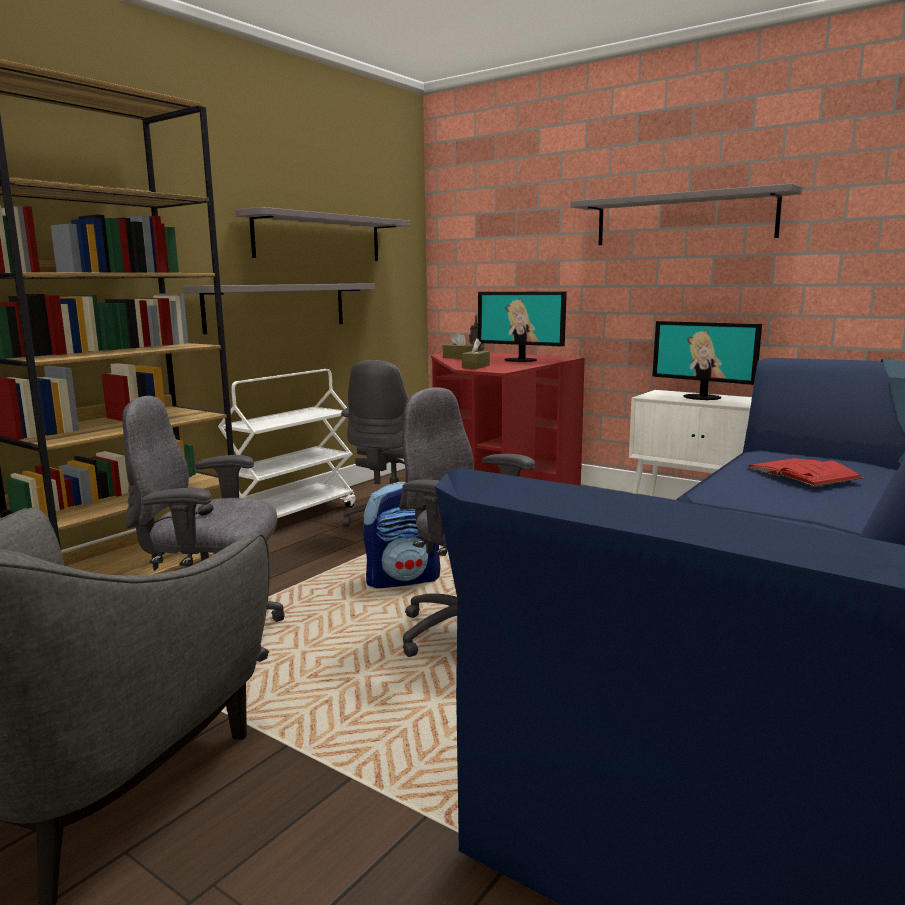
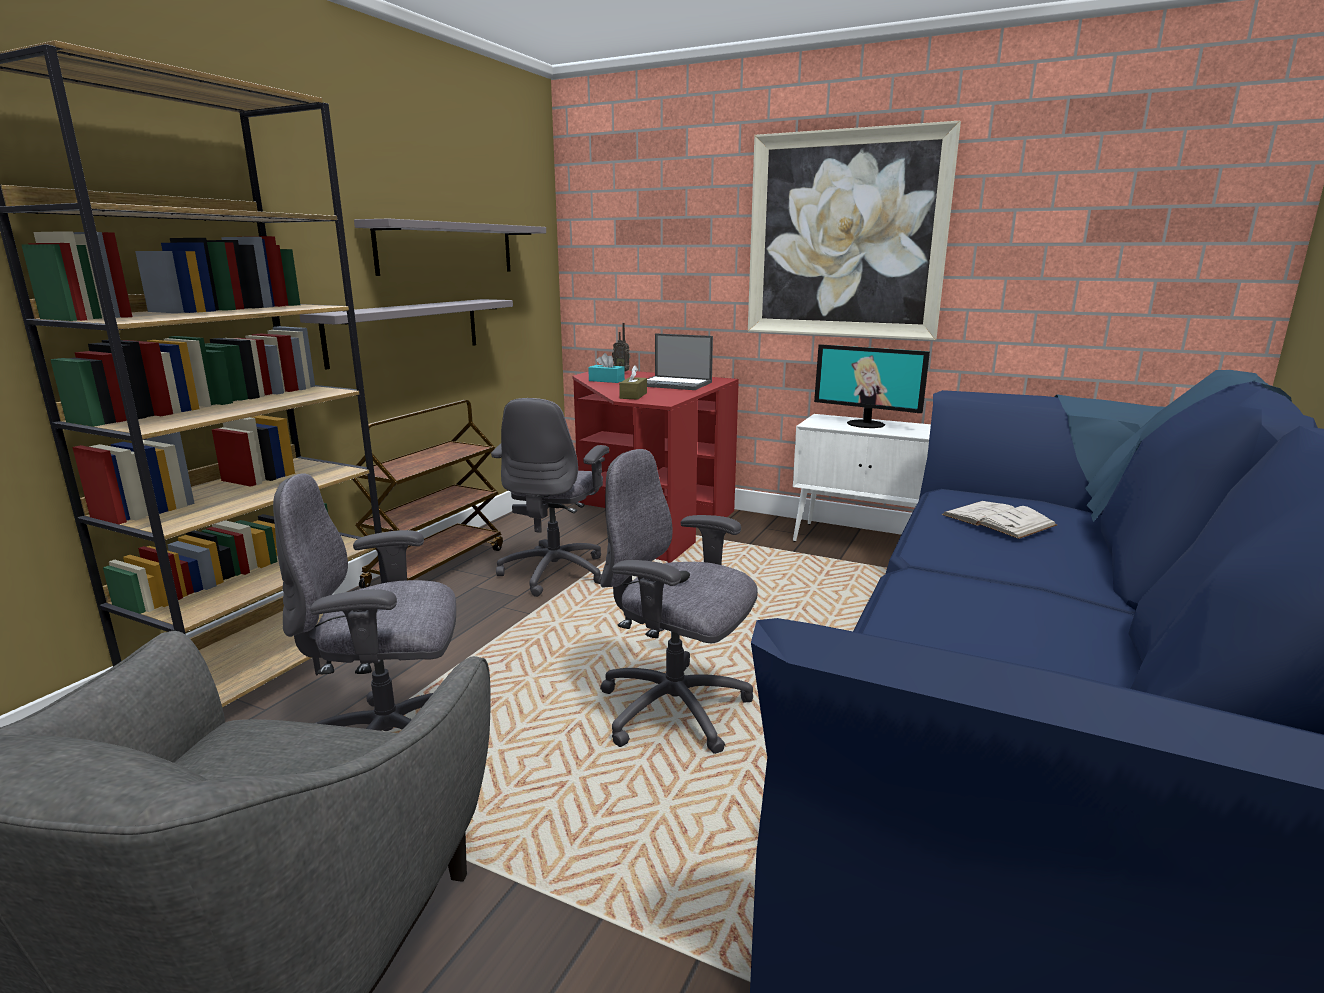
camera: 10 degrees left, 5 degrees up
white cart [218,369,355,518] -> brown cart [352,400,503,588]
backpack [363,482,440,588] -> none
brown tissue box [443,332,474,359] -> turquoise tissue box [588,353,625,383]
monitor [478,291,567,362] -> laptop [647,333,713,390]
grey shelf [571,183,802,245] -> picture [748,121,961,340]
red book [747,458,863,487] -> white book [942,501,1057,539]

